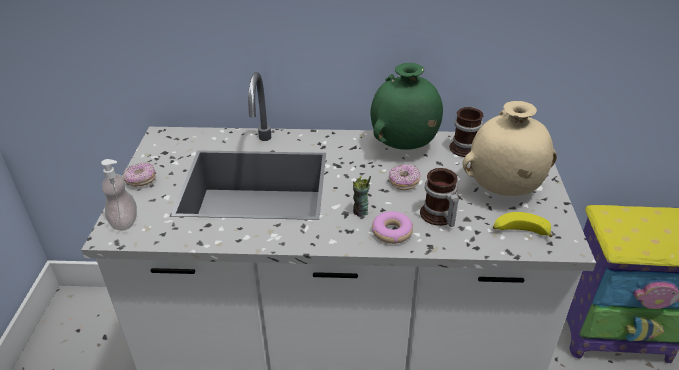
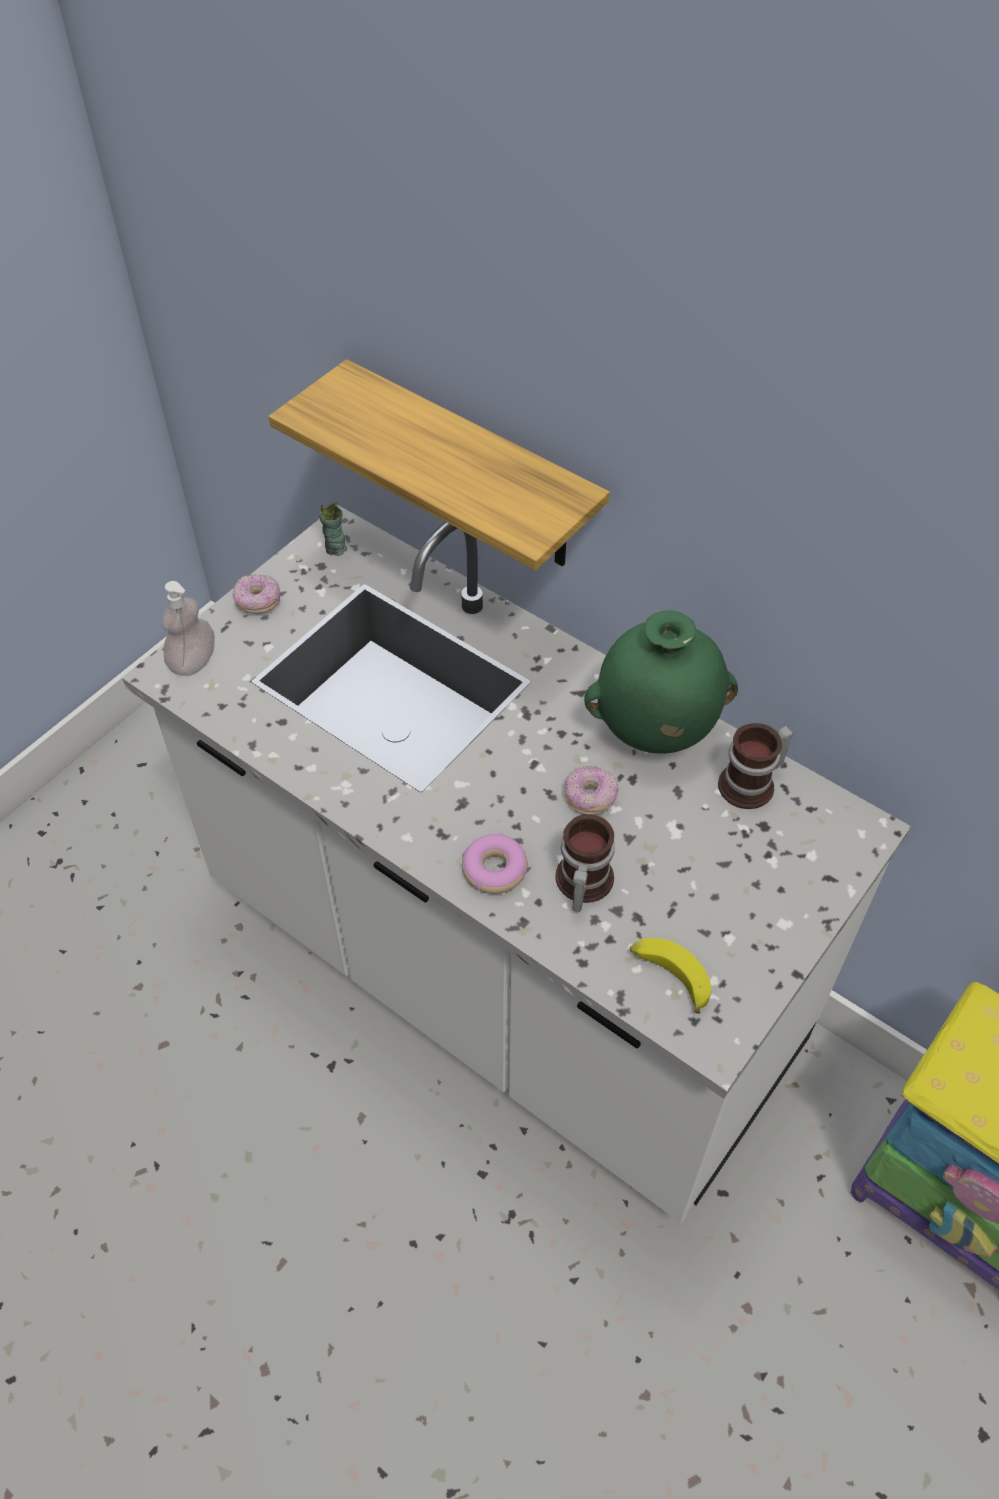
camera: 35 degrees right, 15 degrees up
cup [353,176,371,217] -> cup moved to [319,502,347,556]
beige vase [462,101,557,196] -> none
none -> shelf [269,359,610,570]

